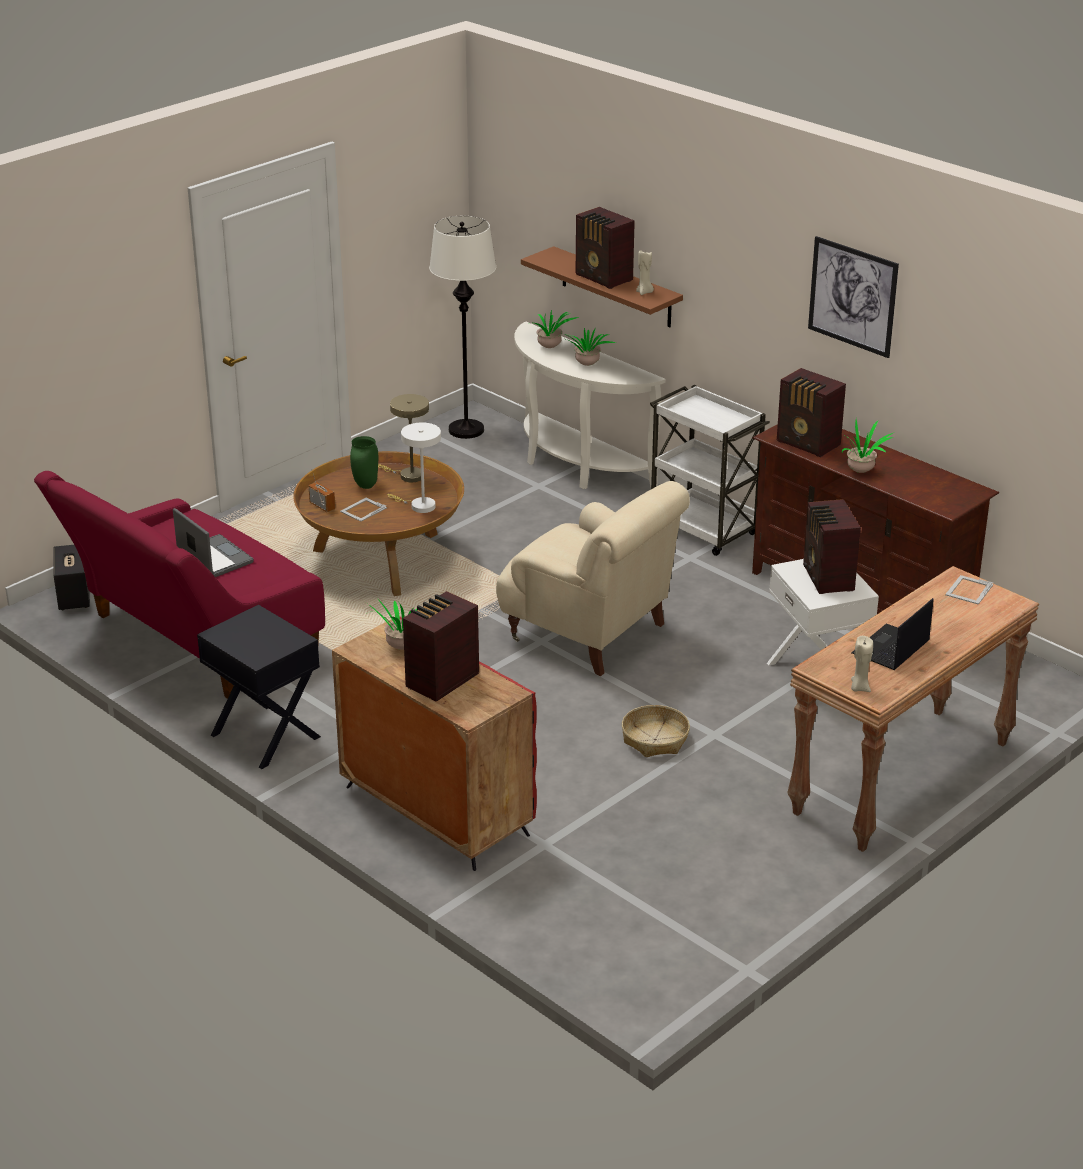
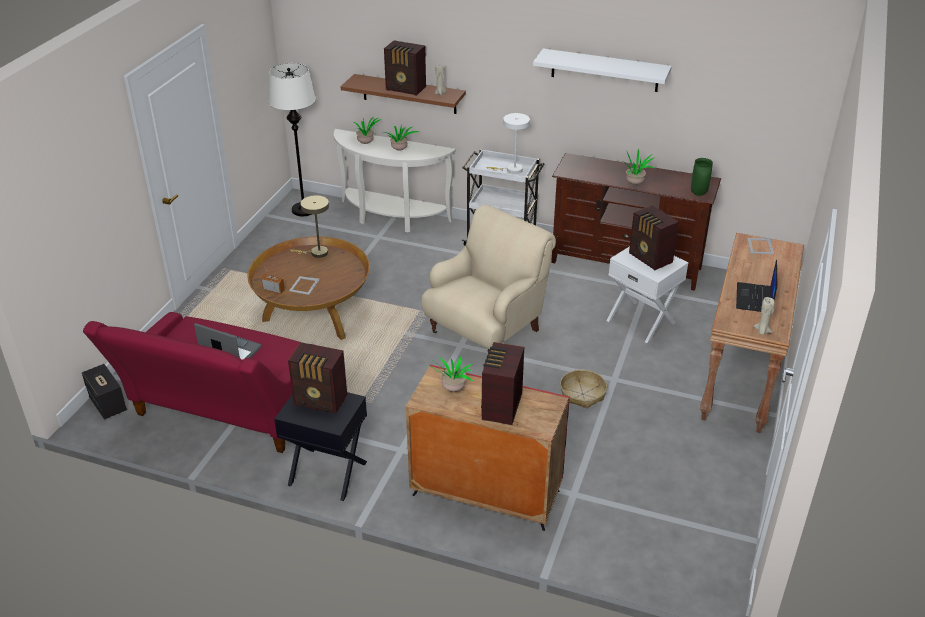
camera: 25 degrees left, 5 degrees up
green vase [350,436,378,489] -> green vase moved to [691,158,713,196]
white table lamp [387,422,441,513] -> white table lamp moved to [486,113,530,174]
beige armchair [496,481,690,676] -> beige armchair turned 60 degrees counterclockwise [422,205,556,352]
radio [777,368,846,457] -> radio moved to [288,342,347,413]
picture [808,236,899,358] -> white shelf [533,49,672,92]

